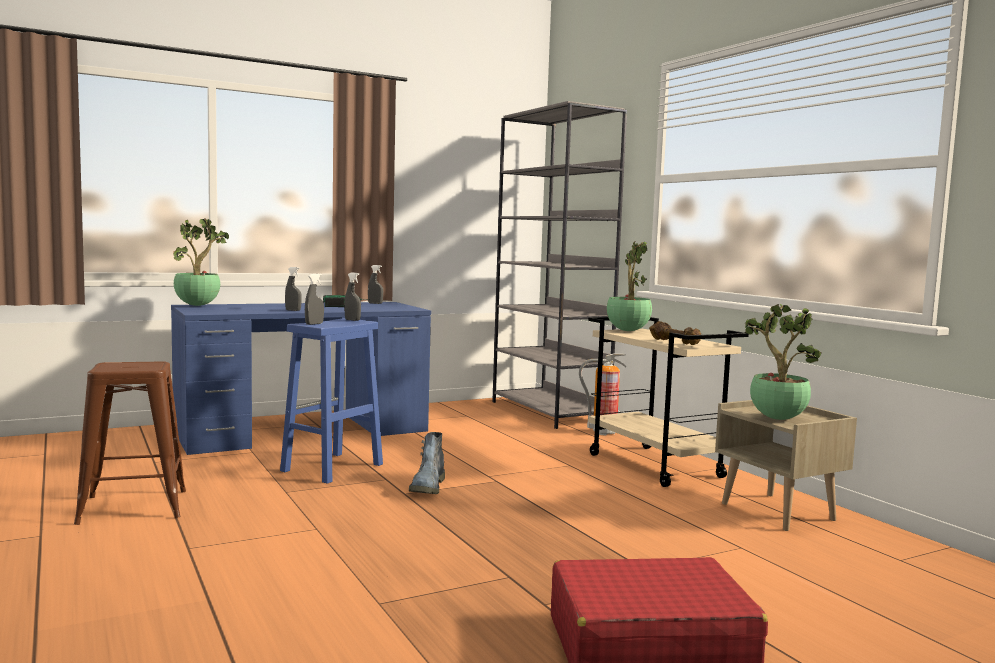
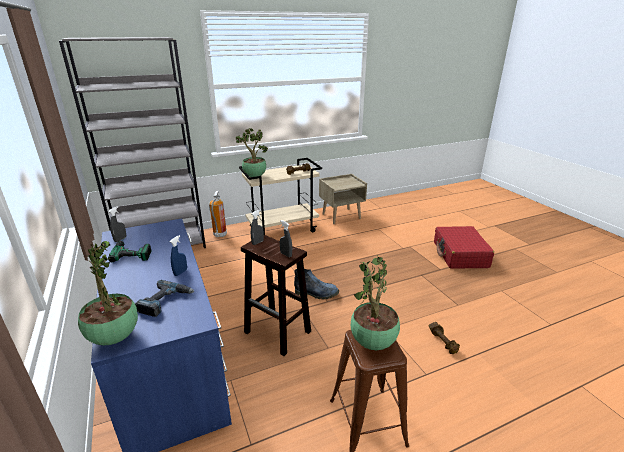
camera: 85 degrees left, 20 degrees up
blue stool [280,318,383,484] -> brown stool [241,235,311,356]
grey spray bottle [285,267,302,311] -> blue spray bottle [170,235,187,276]
potted plant [745,304,822,420] -> potted plant moved to [351,255,400,350]
none -> power drill [135,280,194,317]
none -> brown dumbbell [428,322,460,354]

